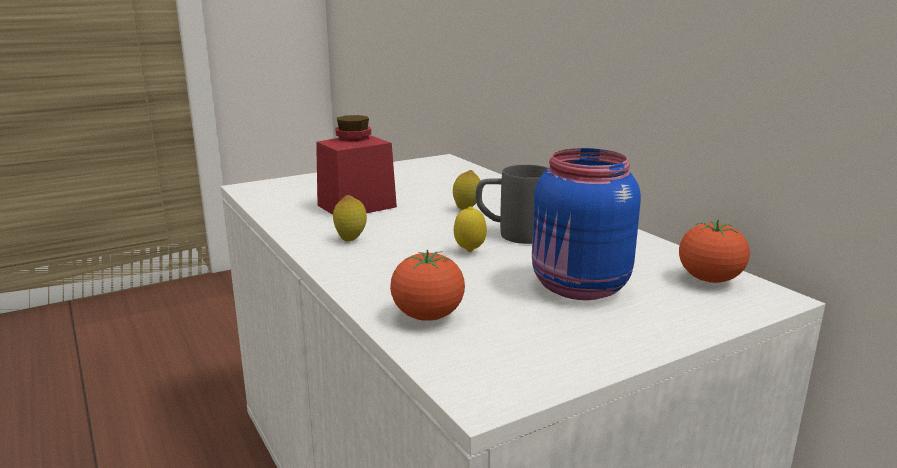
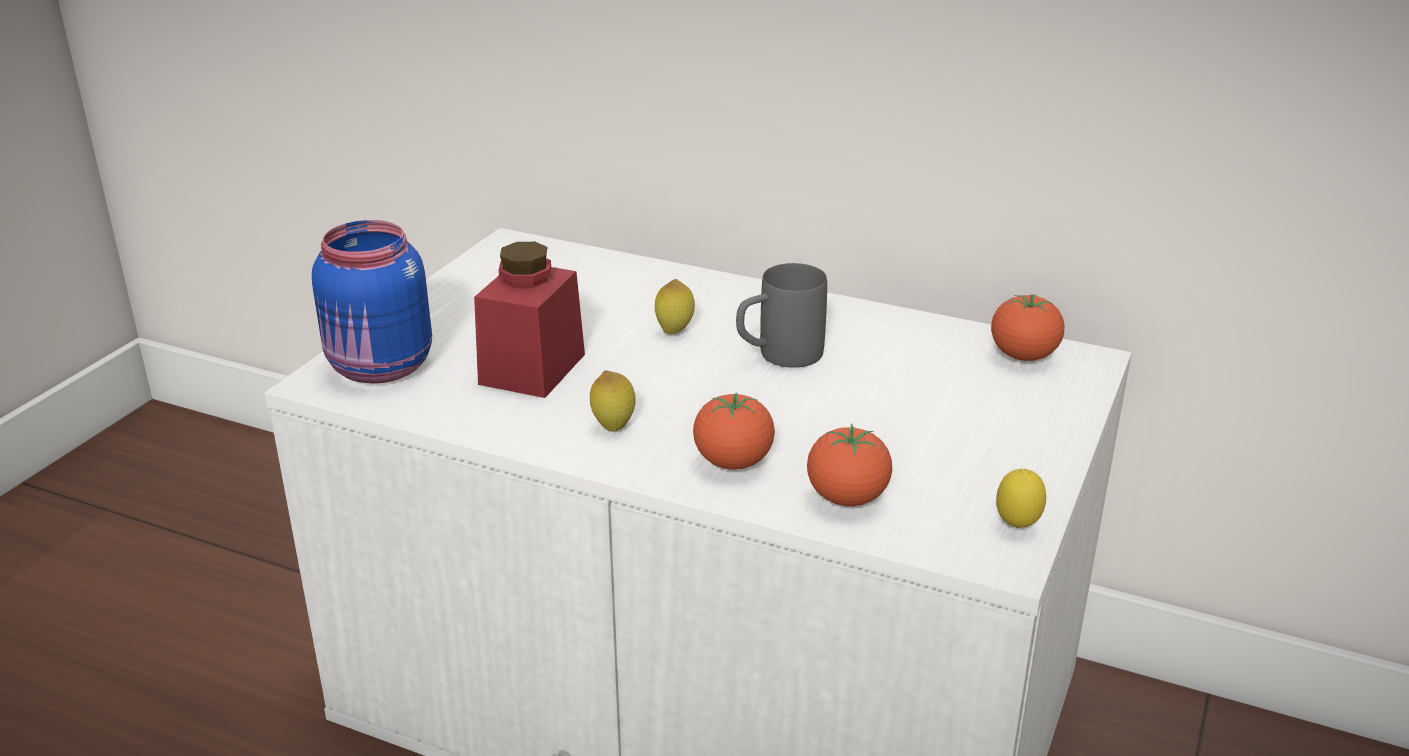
camera: 35 degrees left, 10 degrees up
lemon [454,207,487,252] -> lemon moved to [996,469,1046,528]
blue jar [532,148,641,300] -> blue jar moved to [312,220,432,383]
none -> tomato [693,393,775,470]

